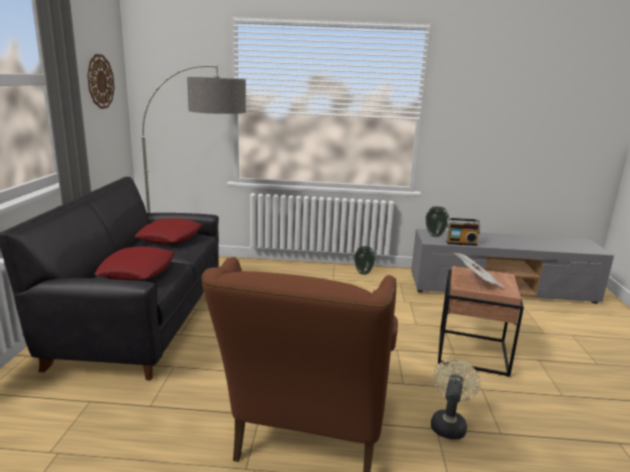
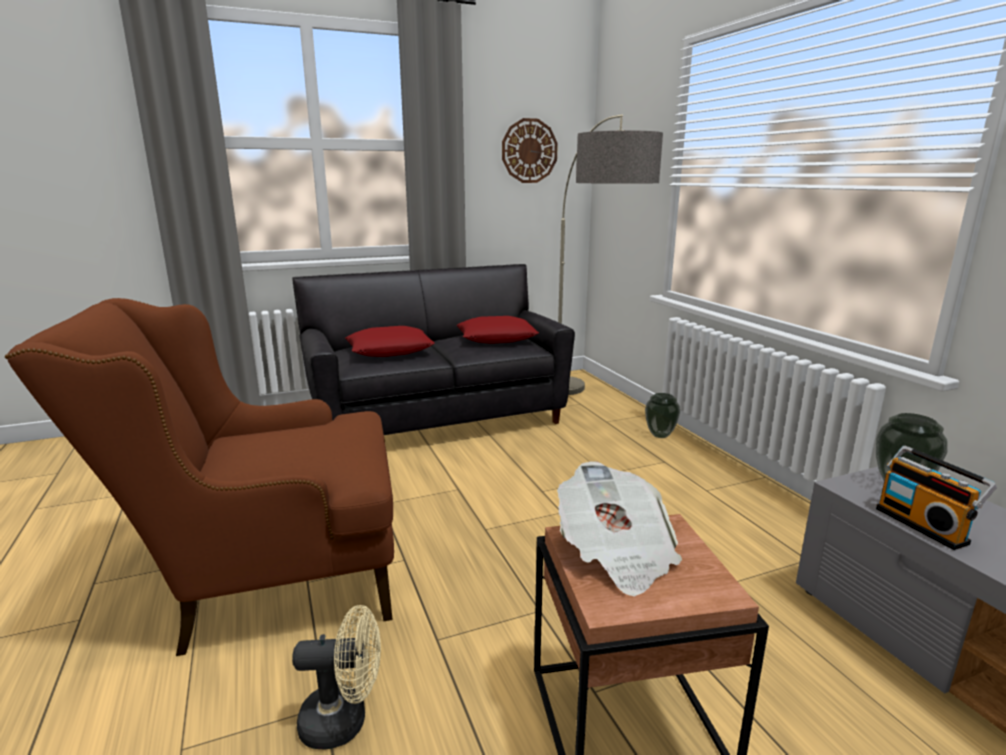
camera: 65 degrees right, 0 degrees up
vase [354,246,376,275] -> vase moved to [645,393,680,438]

